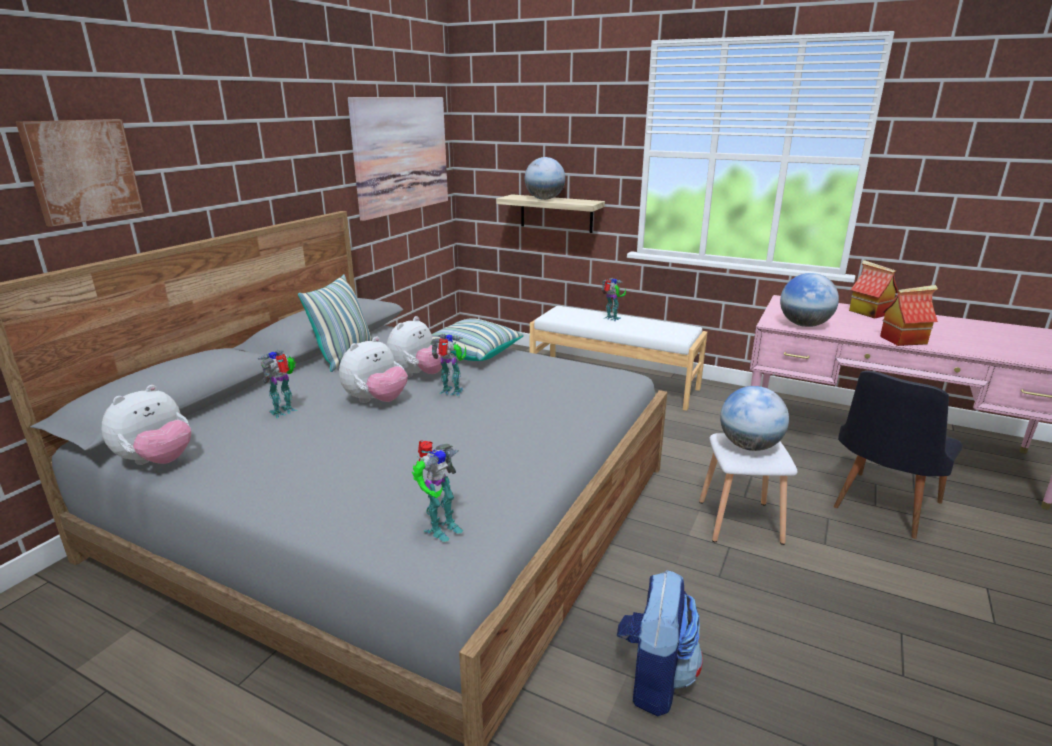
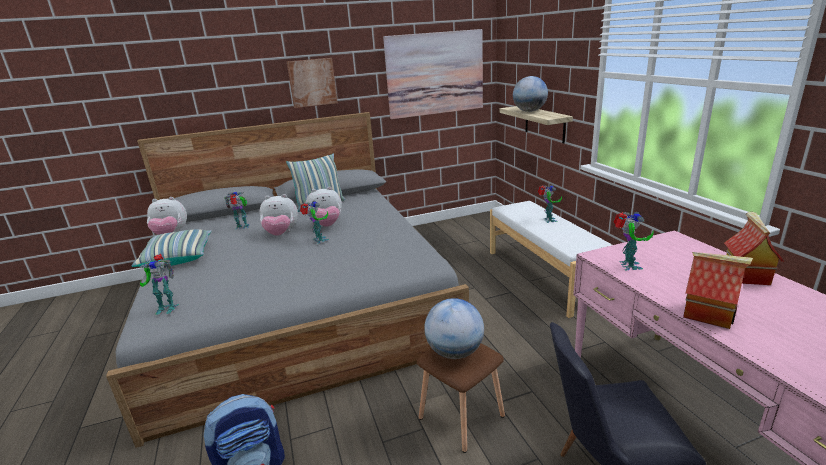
camera: 45 degrees right, 0 degrees up
picture [16,119,144,227] -> picture moved to [287,58,338,108]
pillow [432,318,524,361] -> pillow moved to [132,229,212,267]
white stool [699,433,798,545] -> brown stool [417,343,505,453]
globe [780,273,839,327] -> toy robot [613,212,654,271]

